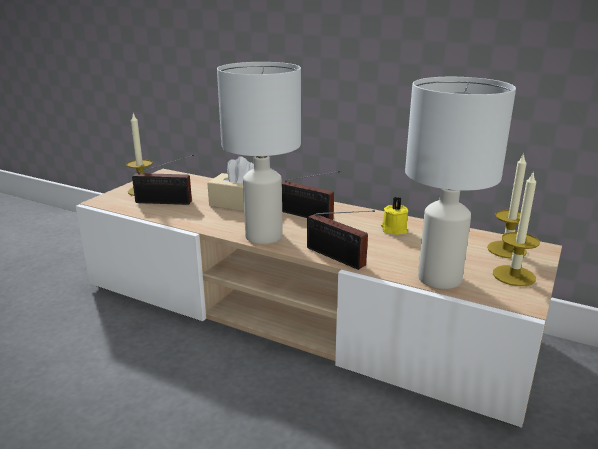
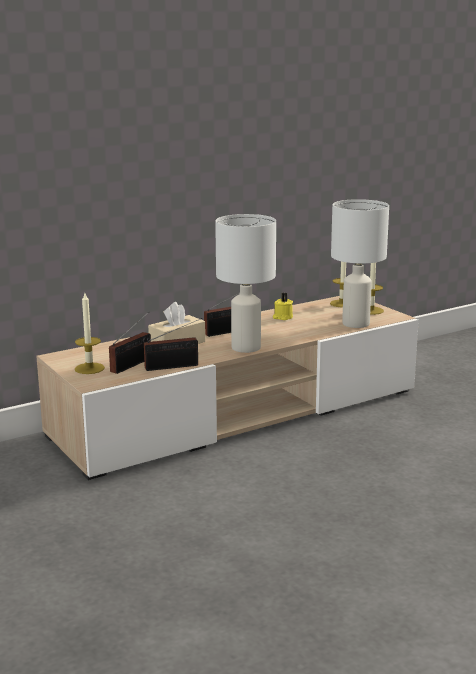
camera: 60 degrees left, 5 degrees down
radio [307,210,375,270] -> radio moved to [144,318,202,371]

